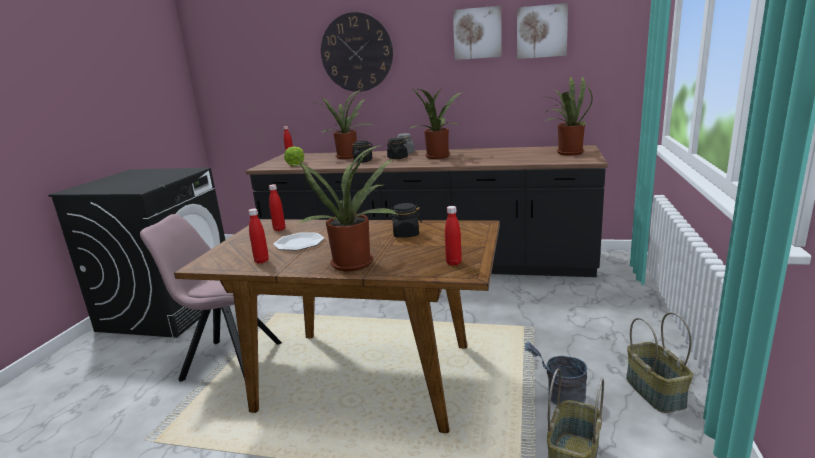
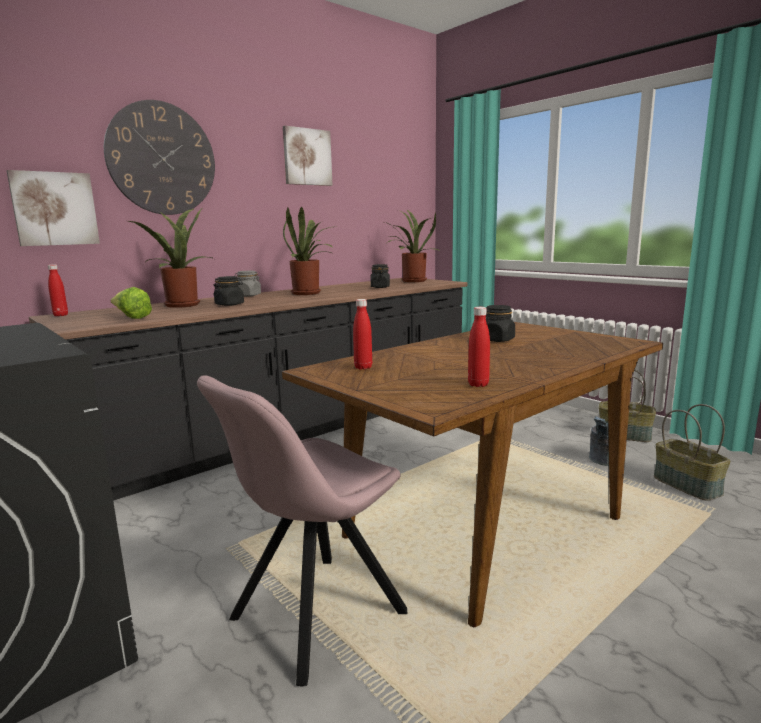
camera: 55 degrees left, 5 degrees down
plate [273,232,325,251] -> none
potted plant [290,145,396,272] -> none
black jar [387,138,408,159] -> black jar moved to [371,264,390,288]
red bottle [445,206,462,266] -> none
picture [517,3,568,59] -> picture moved to [6,170,100,246]

